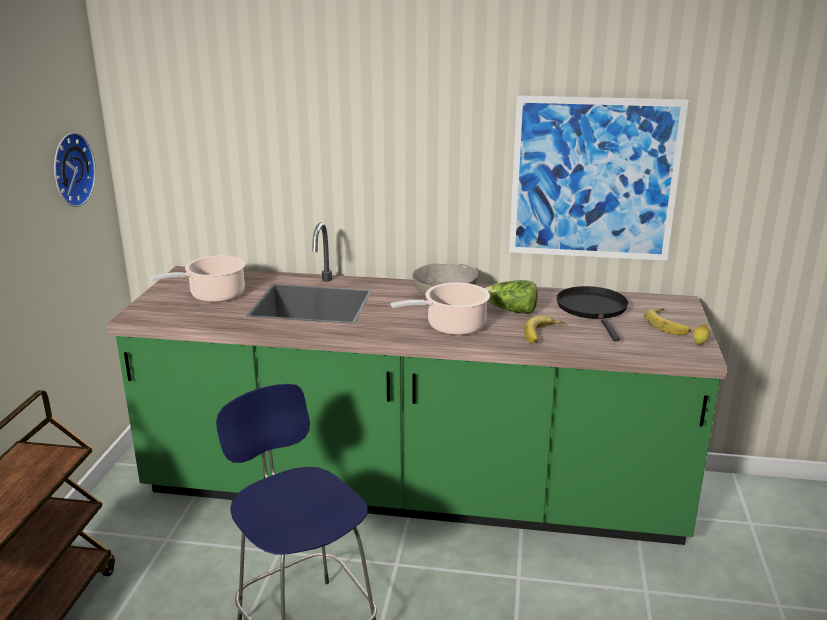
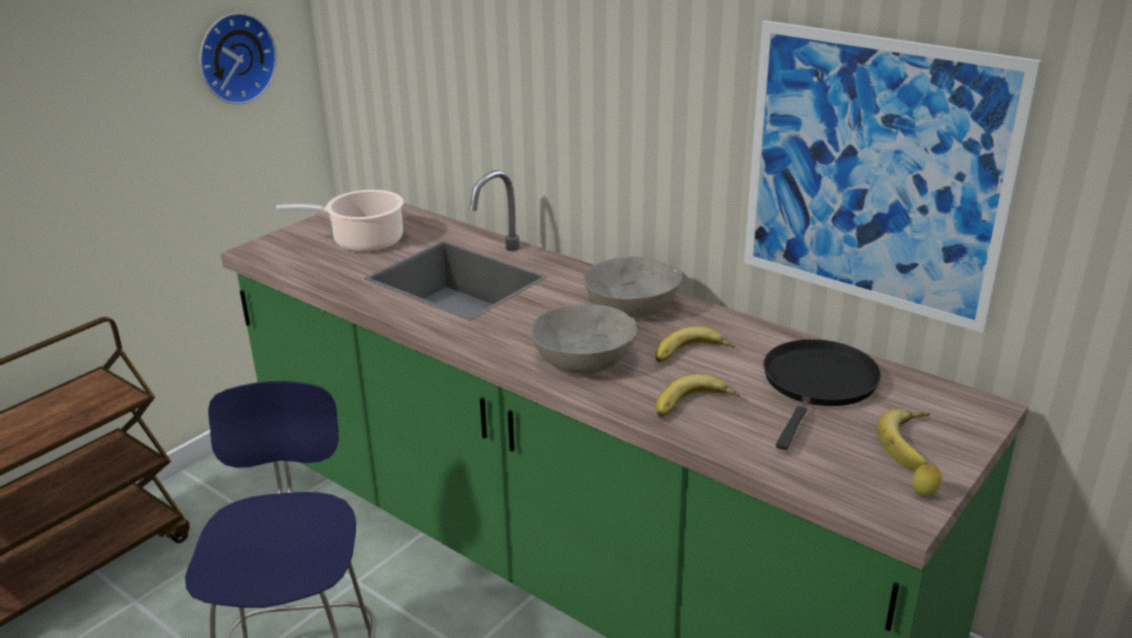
camera: 30 degrees right, 5 degrees up
cooking pot [390,283,490,335] -> grey bowl [530,304,637,374]
lettuce [484,280,538,314] -> banana [655,326,735,362]

